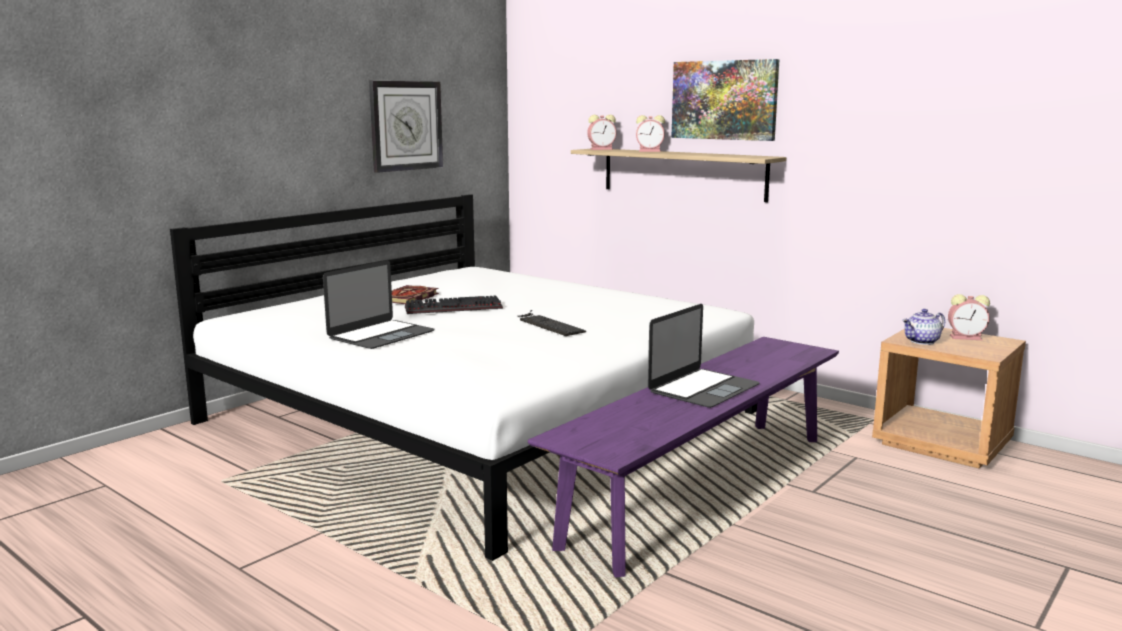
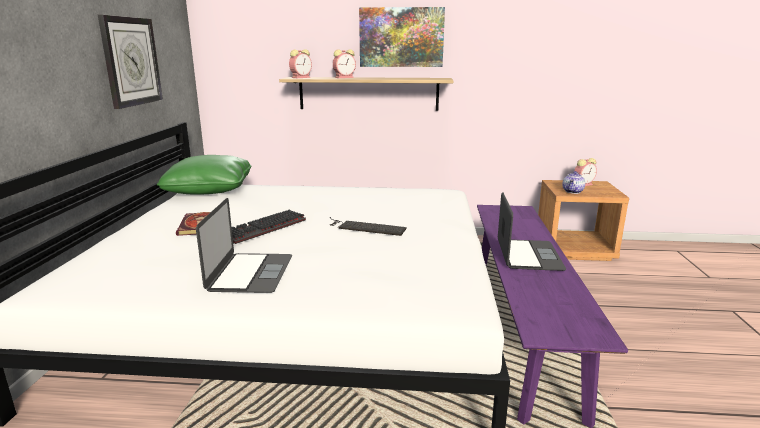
camera: 35 degrees left, 5 degrees up
none -> green pillow [157,155,251,194]

